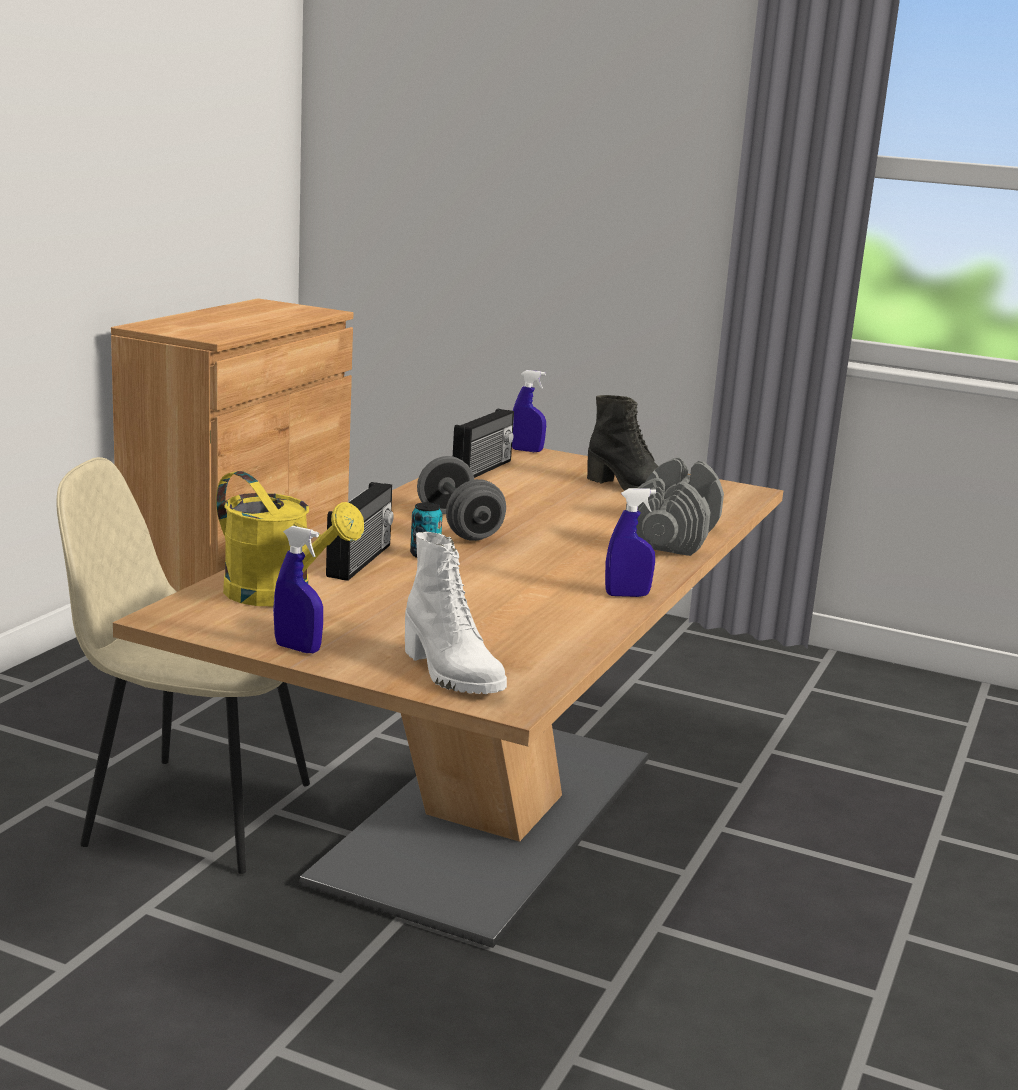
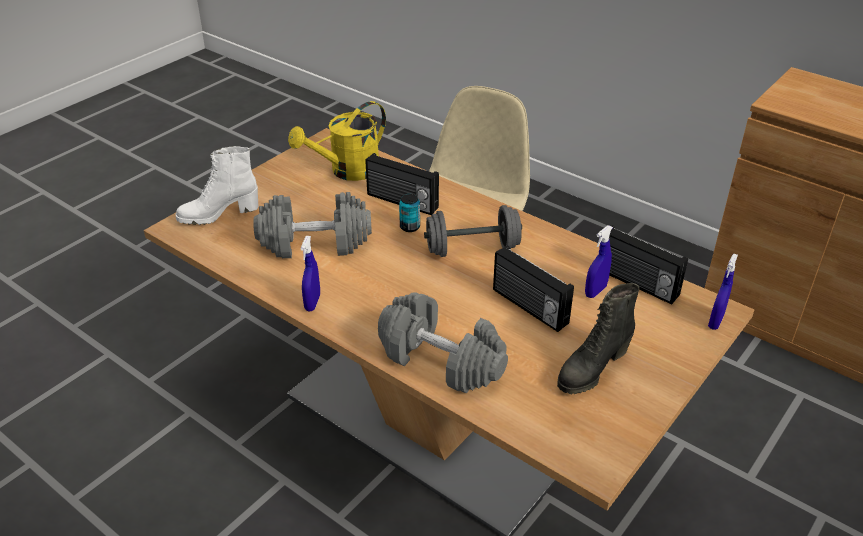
camera: 105 degrees right, 20 degrees up
blue spray bottle [273,526,323,653] -> blue spray bottle moved to [585,225,613,298]
none -> grey dumbbell [253,192,372,258]
none -> radio [493,245,574,332]

